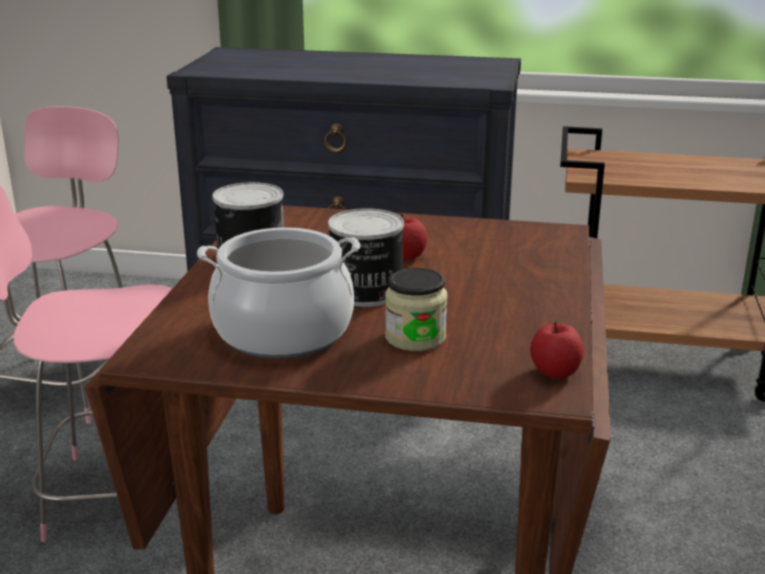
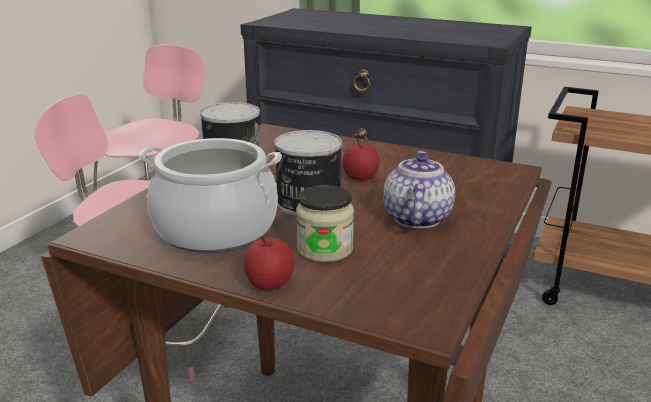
camera: 15 degrees right, 0 degrees up
apple [530,322,584,379] -> apple moved to [244,236,294,290]
none -> teapot [383,151,455,229]

